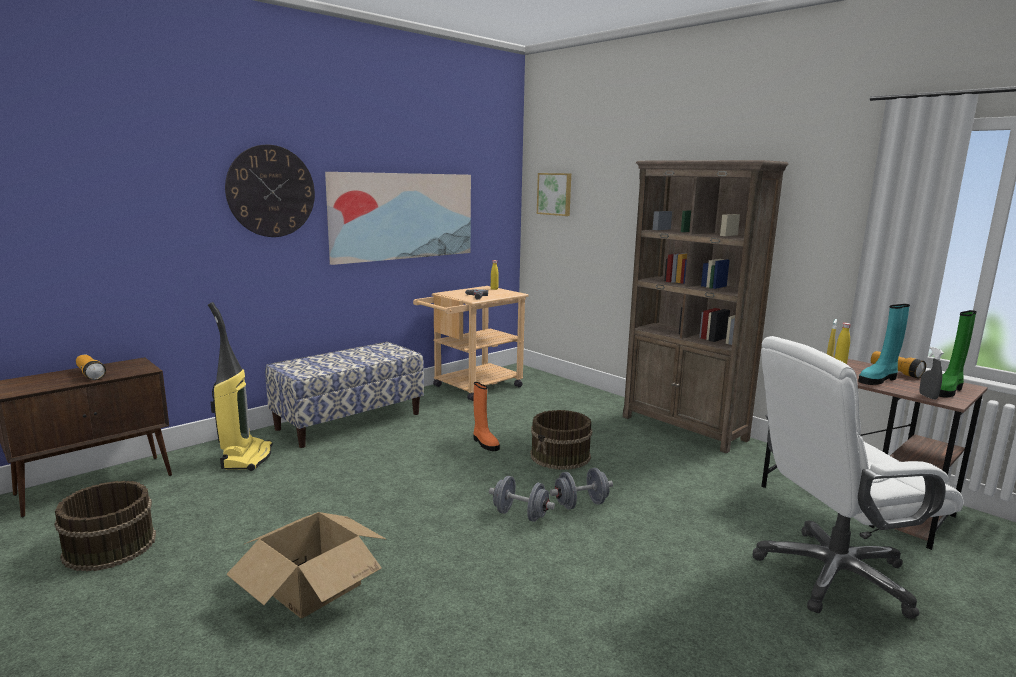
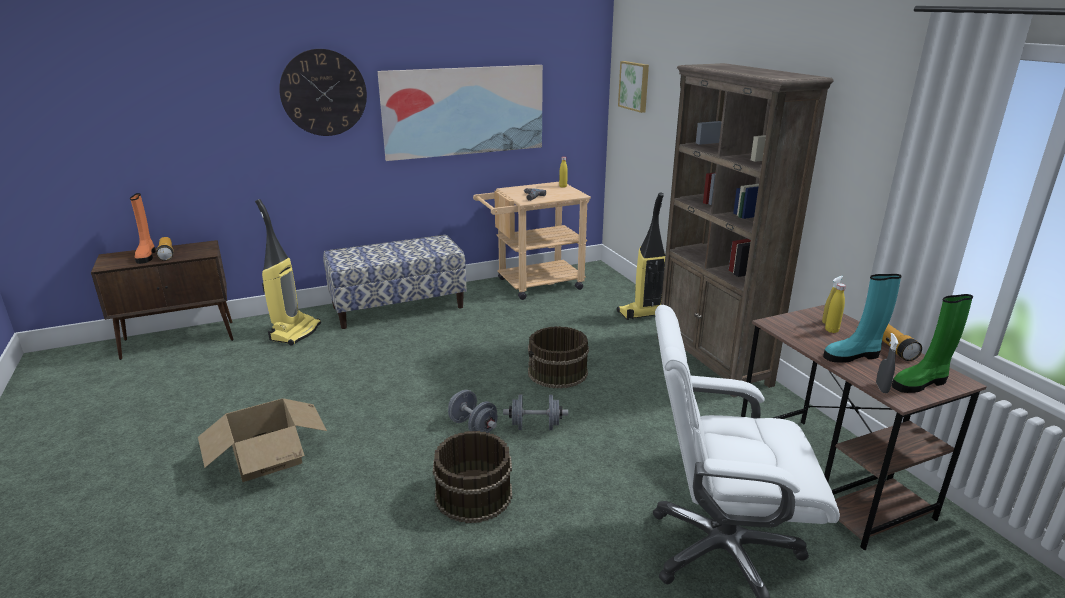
camera: 20 degrees right, 10 degrees up
brown bucket [54,481,156,571] -> brown bucket moved to [433,431,512,523]
orange boot [473,382,500,451] -> orange boot moved to [130,193,156,264]
none -> vacuum cleaner [617,193,665,320]

